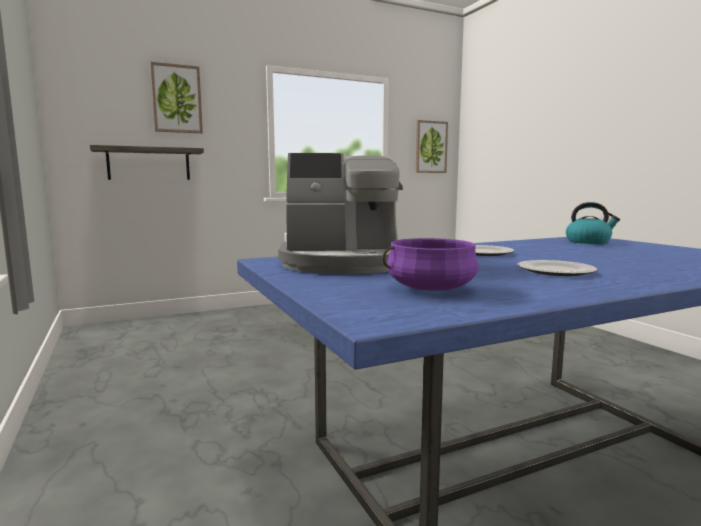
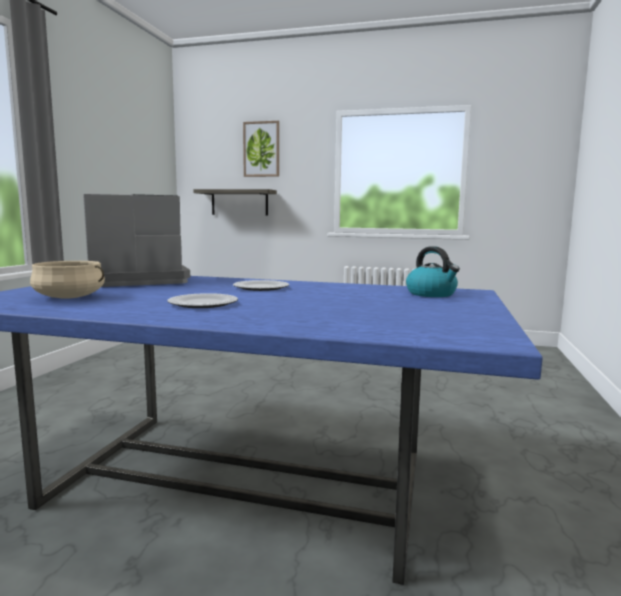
camera: 40 degrees right, 0 degrees up
coffee machine [278,153,403,274] -> coffee machine turned 120 degrees clockwise [83,193,190,287]
purple cooking pot [382,238,479,291] -> beige cooking pot [30,261,105,299]
picture [416,120,448,173] -> none

